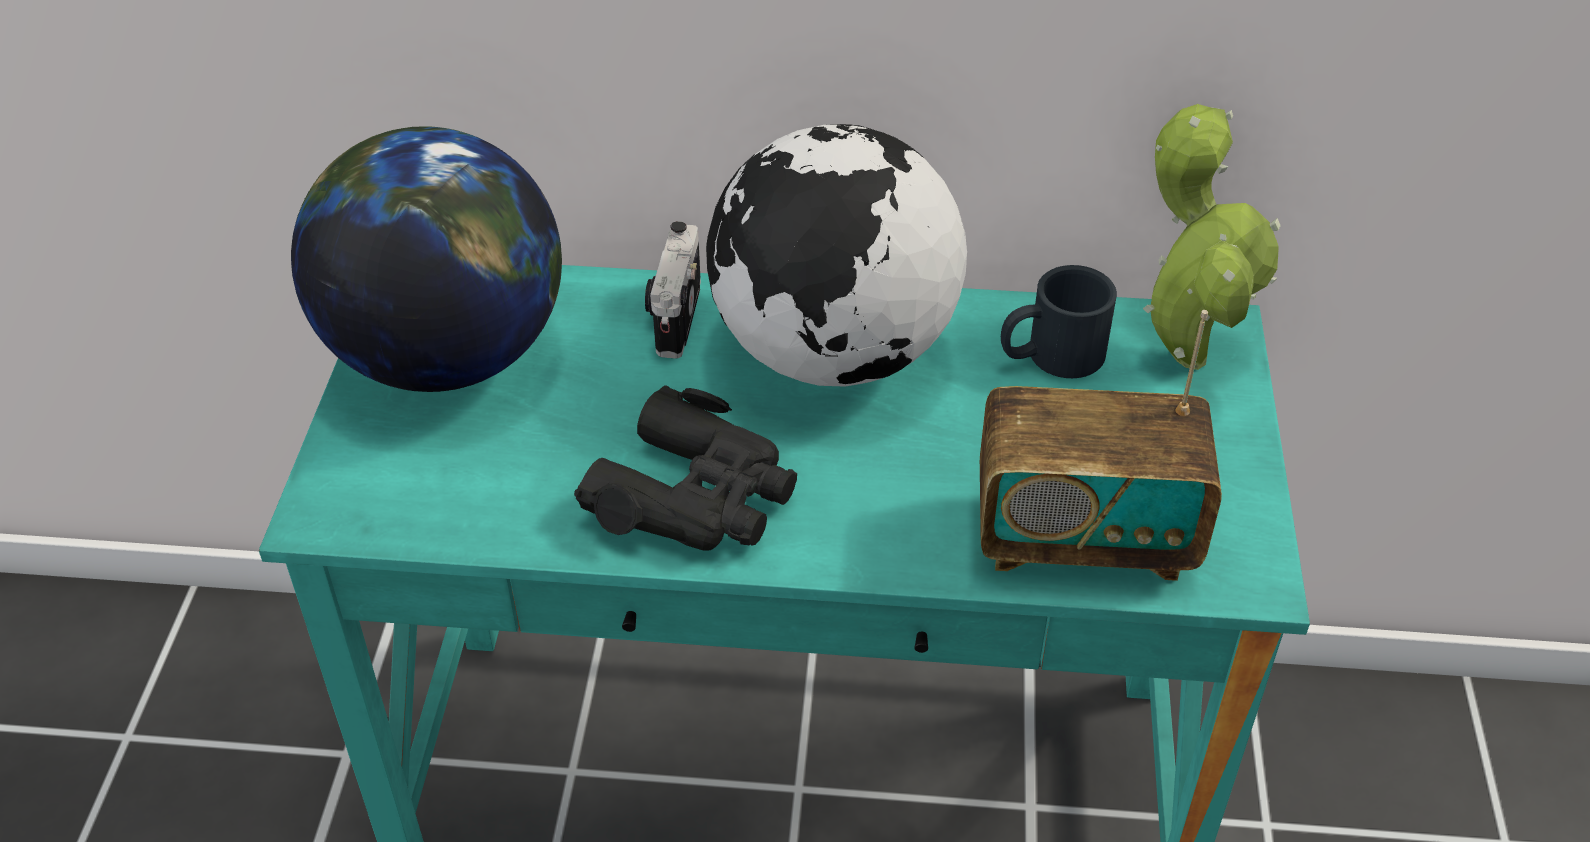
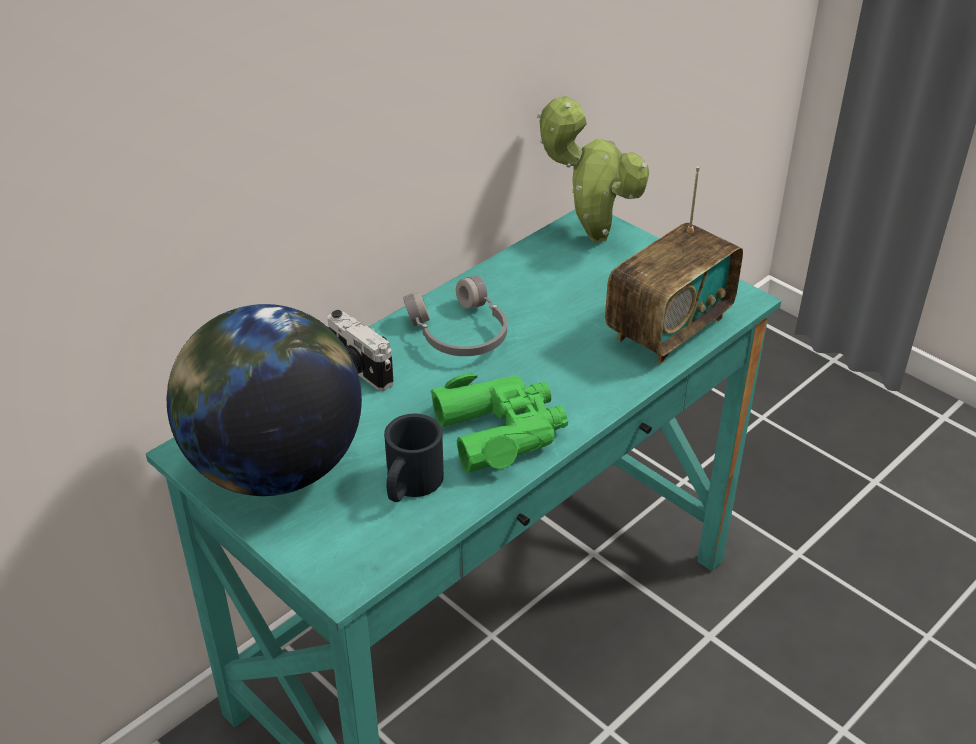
camera: 50 degrees left, 5 degrees down
black binoculars [574,385,797,551] -> green binoculars [430,373,568,473]
globe [706,124,967,386] -> grey headphones [403,276,507,356]
black mug [1001,265,1117,378] -> black mug moved to [384,414,444,502]

